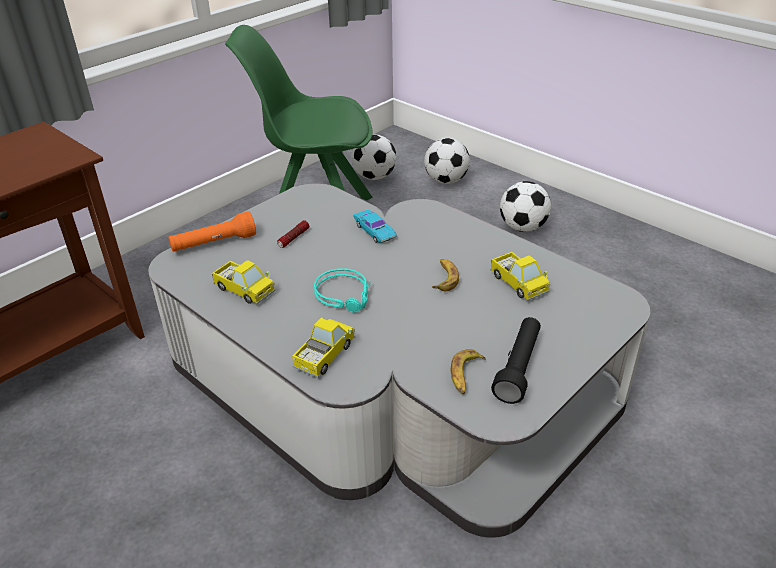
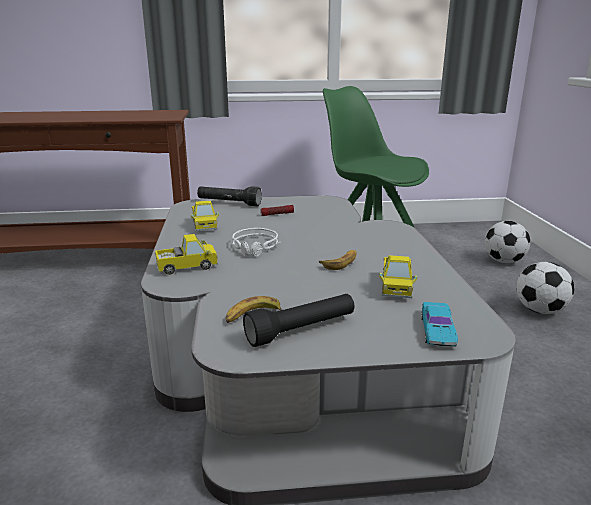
camera: 40 degrees right, 15 degrees down
orange flashlight [168,211,256,252] -> black flashlight [197,186,262,206]
turquoise headphones [314,268,370,313] -> grey headphones [232,228,280,256]
football [352,134,396,180] -> none
turquoise toy car [354,210,397,243] -> turquoise toy car moved to [421,302,458,347]

